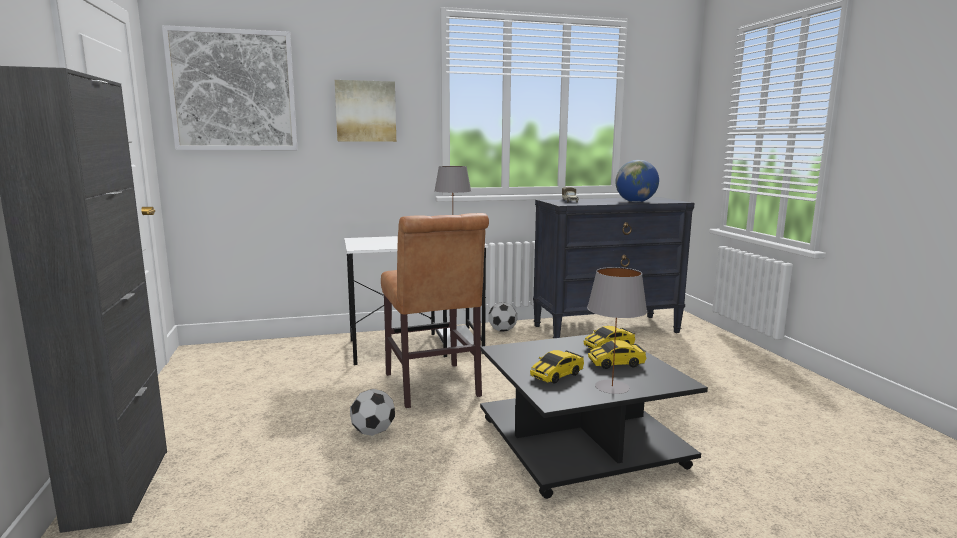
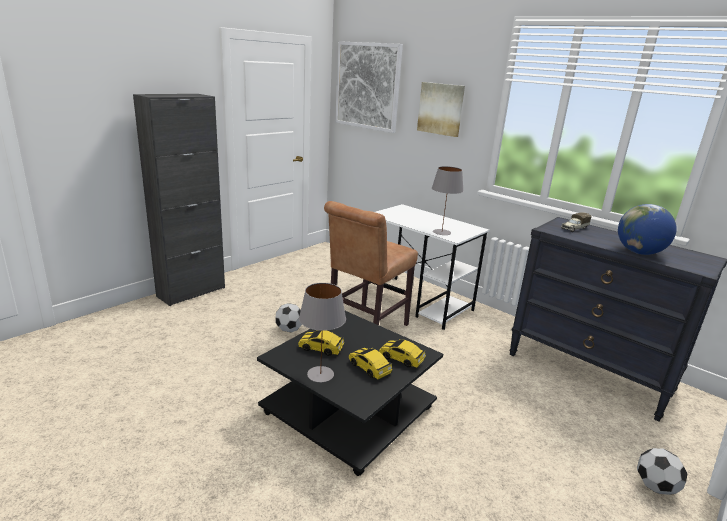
camera: 55 degrees right, 10 degrees up
football [488,302,517,332] -> football moved to [637,448,688,495]

